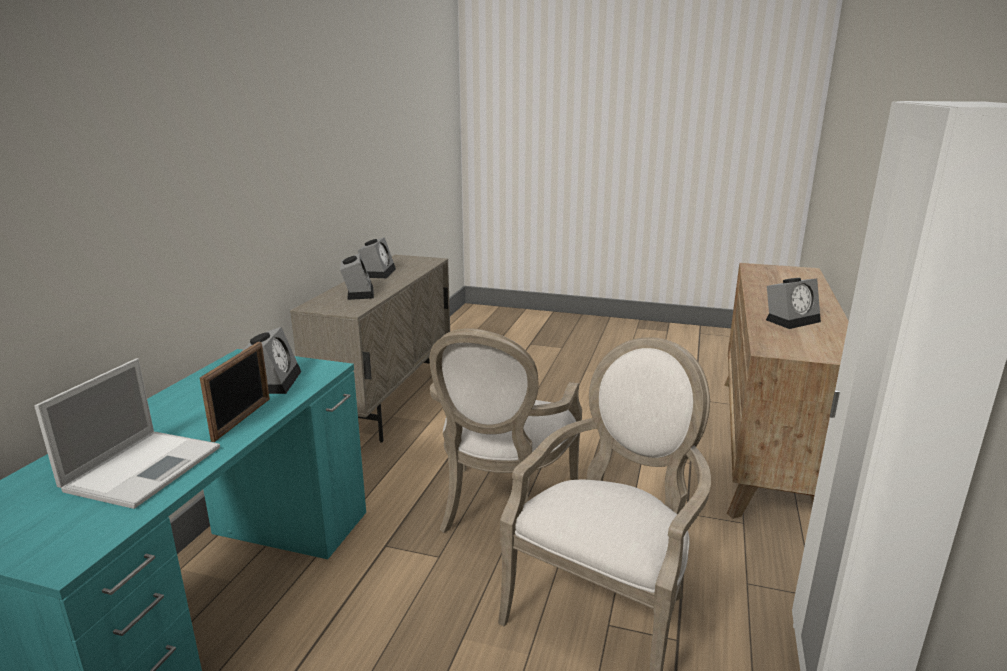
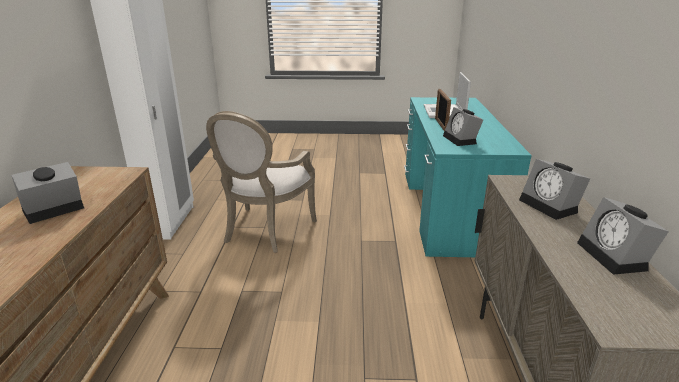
camera: 165 degrees right, 5 degrees up
armchair [429,328,582,533] -> none

